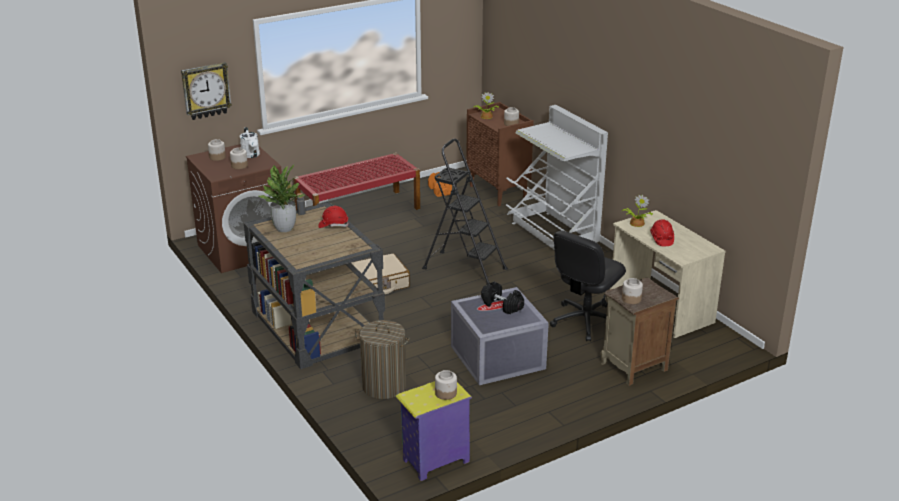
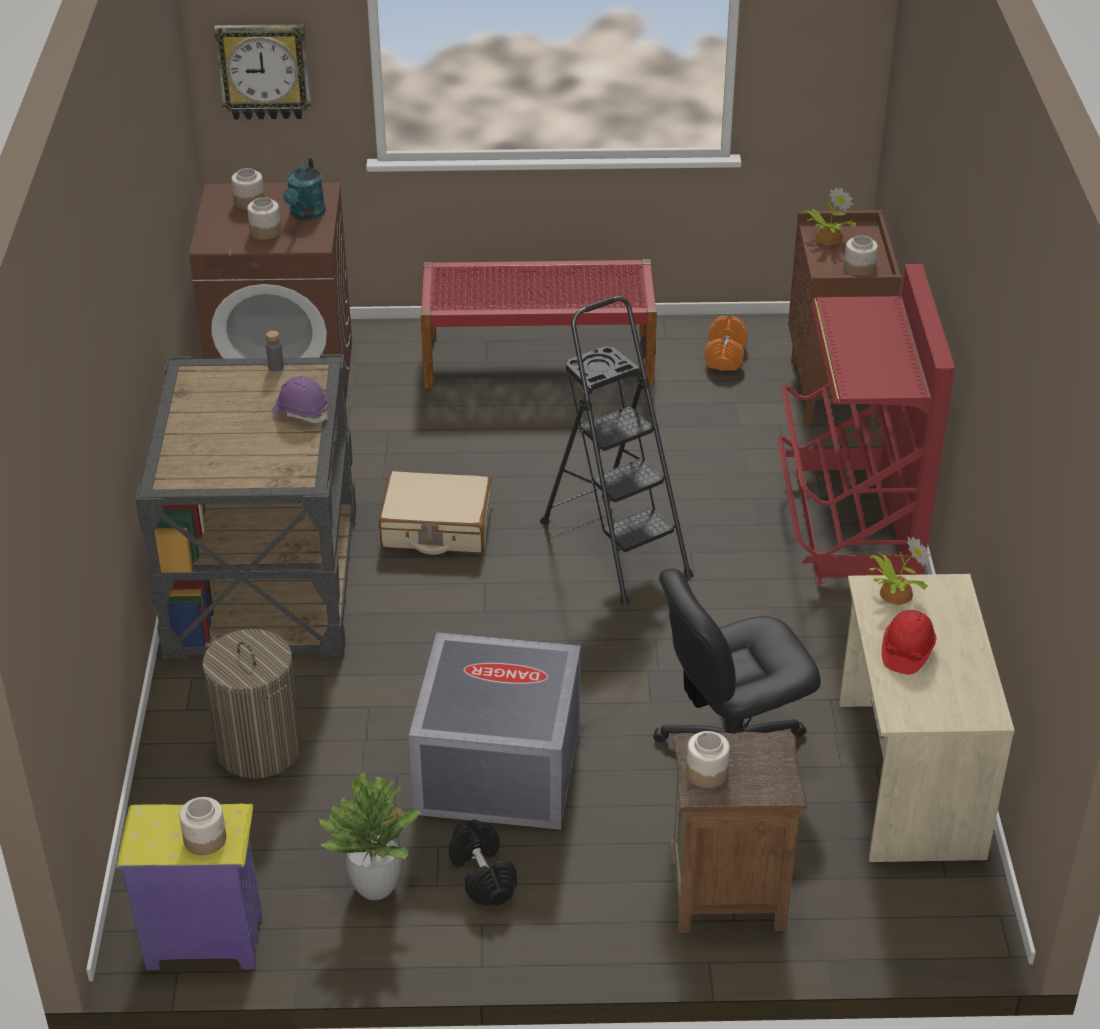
camera: 30 degrees right, 10 degrees up
white watering can [239,127,260,158] -> turquoise watering can [283,158,325,220]
potted plant [257,164,305,232] -> potted plant moved to [319,772,421,900]
red hard hat [318,206,349,228] -> purple hard hat [271,376,329,423]
black dumbbell [481,281,524,314] -> black dumbbell moved to [449,819,517,906]
white shoe rack [506,105,608,249] -> red shoe rack [777,264,955,585]

